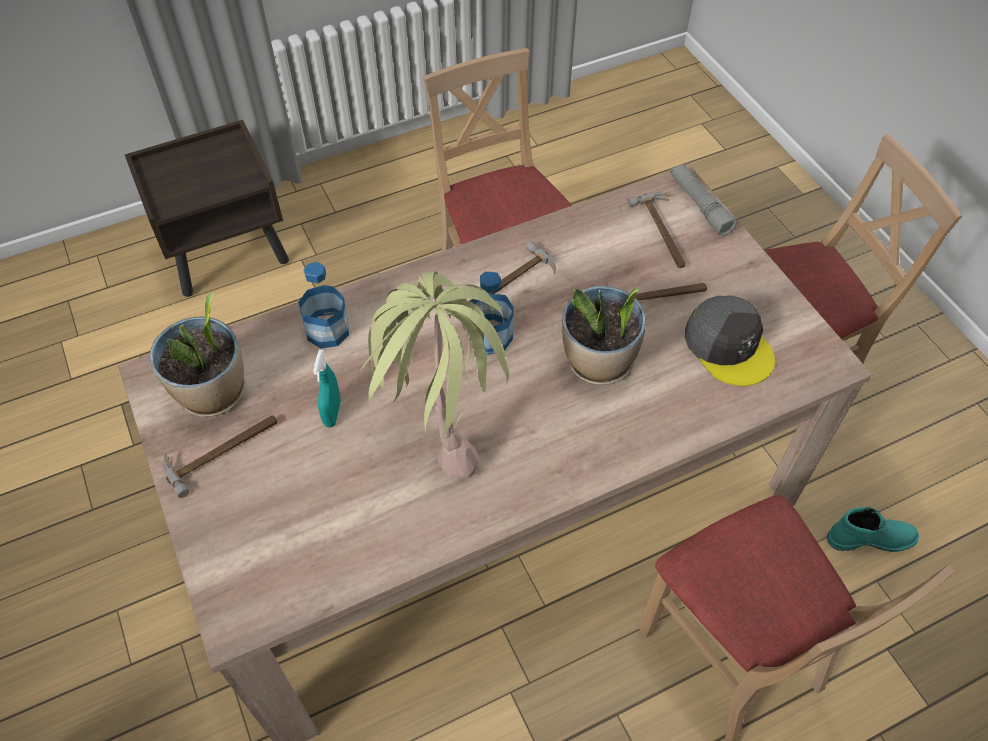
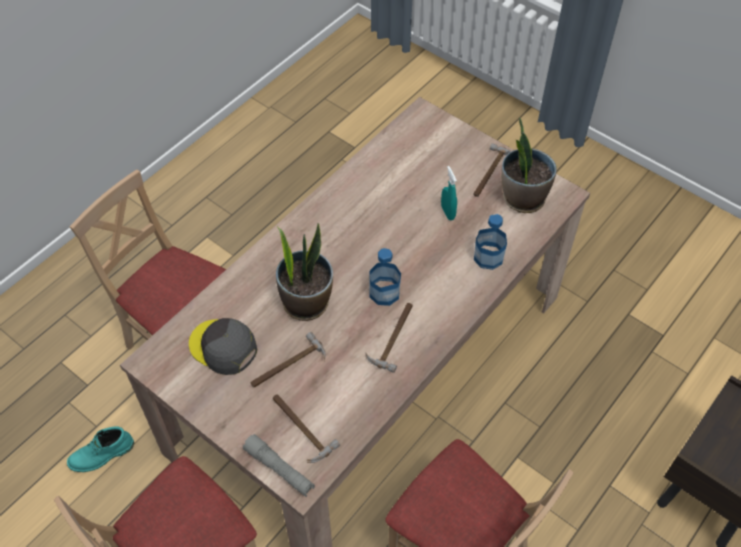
camera: 155 degrees right, 0 degrees up
potted plant [359,271,509,479] -> none

